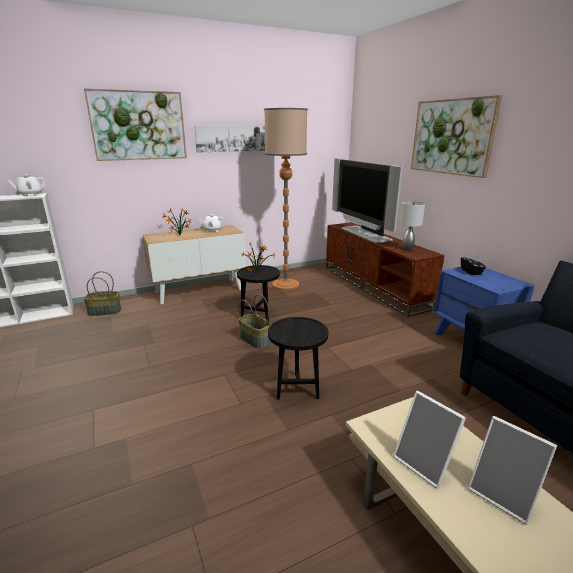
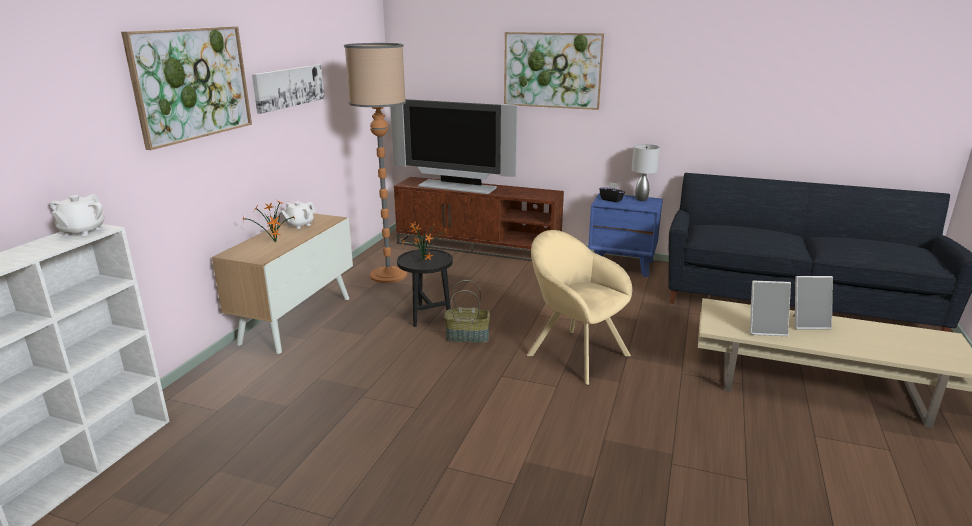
camera: 45 degrees left, 0 degrees up
basket [84,271,121,316] -> none
black side table [268,317,328,400] -> beige armchair [526,230,632,385]
grey table lamp [399,201,425,251] -> grey table lamp moved to [631,144,660,201]

